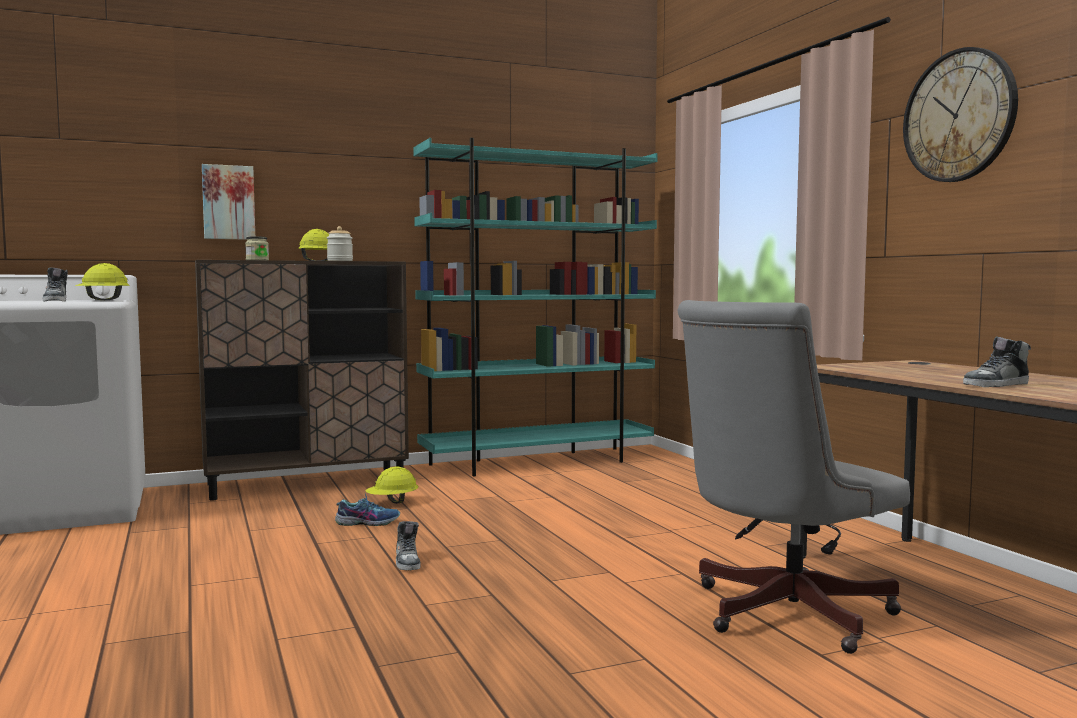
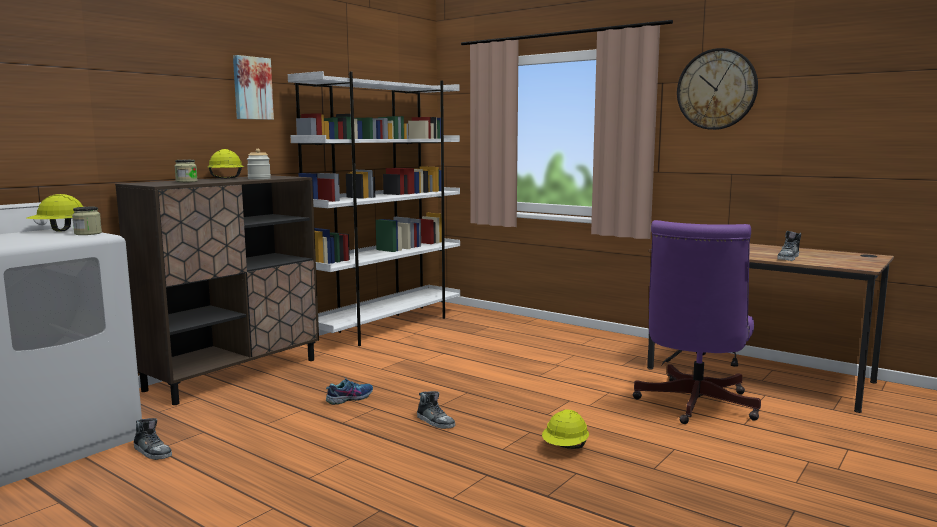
camera: 30 degrees left, 5 degrees up
shoe [43,268,68,301] -> shoe moved to [134,418,172,460]
picture [202,164,255,240] -> picture moved to [233,55,274,120]
yellow hard hat [366,467,418,504] -> yellow hard hat moved to [542,410,589,449]
turquoise bookcase [413,138,658,476] -> white bookcase [288,71,460,346]
grey office chair [678,300,910,654] -> purple office chair [633,220,761,424]
none -> jar [72,207,102,235]

